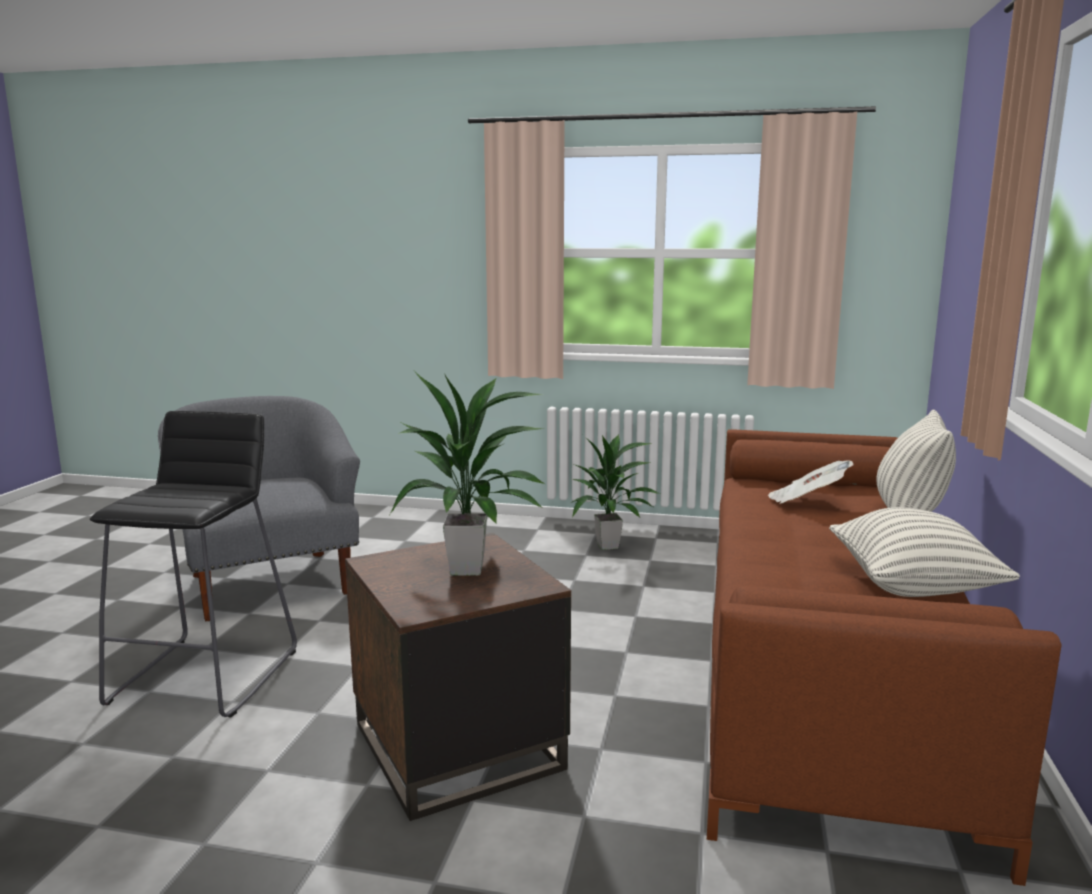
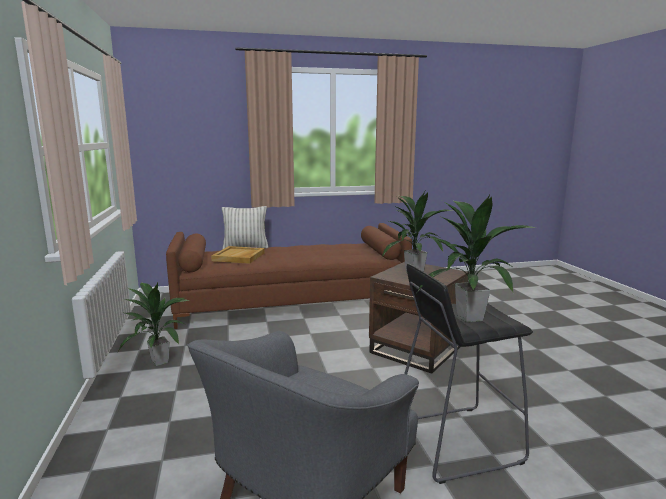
camera: 115 degrees left, 0 degrees up
newspaper [768,460,854,504] -> beige tray [211,246,265,264]
pillow [829,507,1020,597] -> none
none -> potted plant [417,195,537,322]

